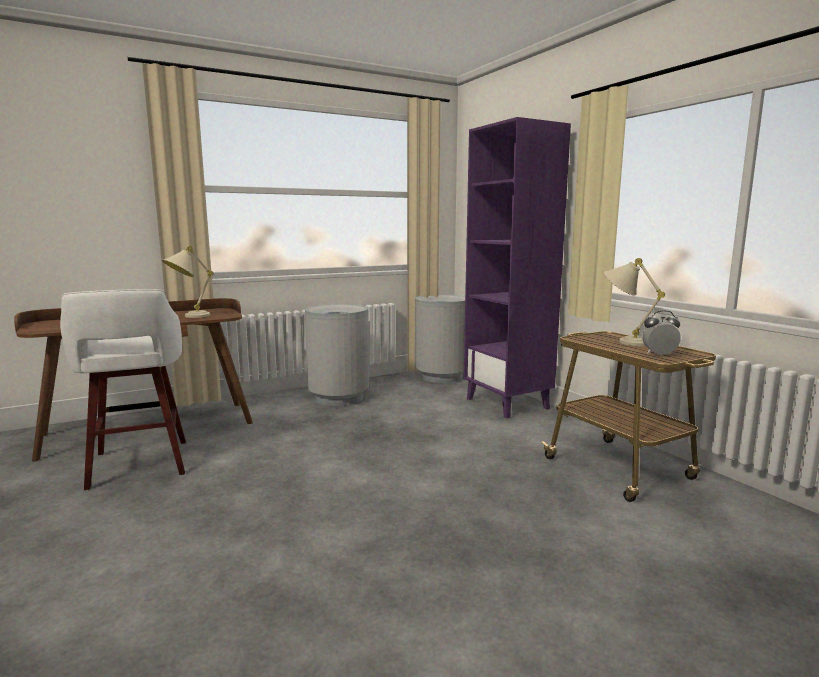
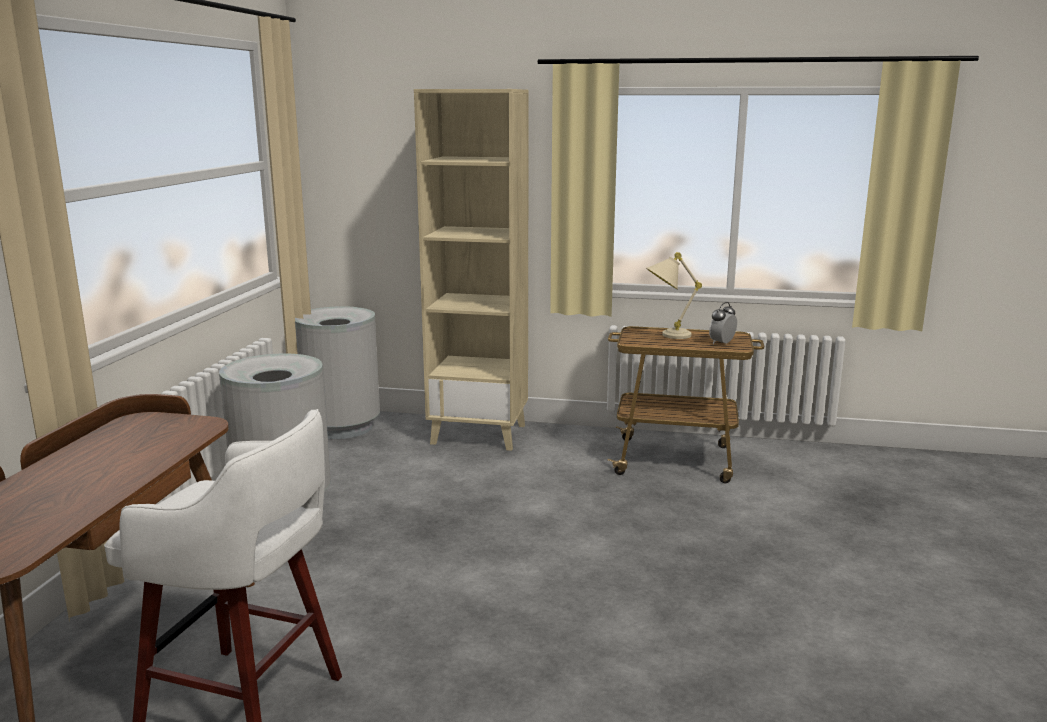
camera: 50 degrees left, 5 degrees up
beige table lamp [162,246,213,318] -> none
purple bookcase [464,117,571,418] -> beige bookcase [414,89,529,451]

